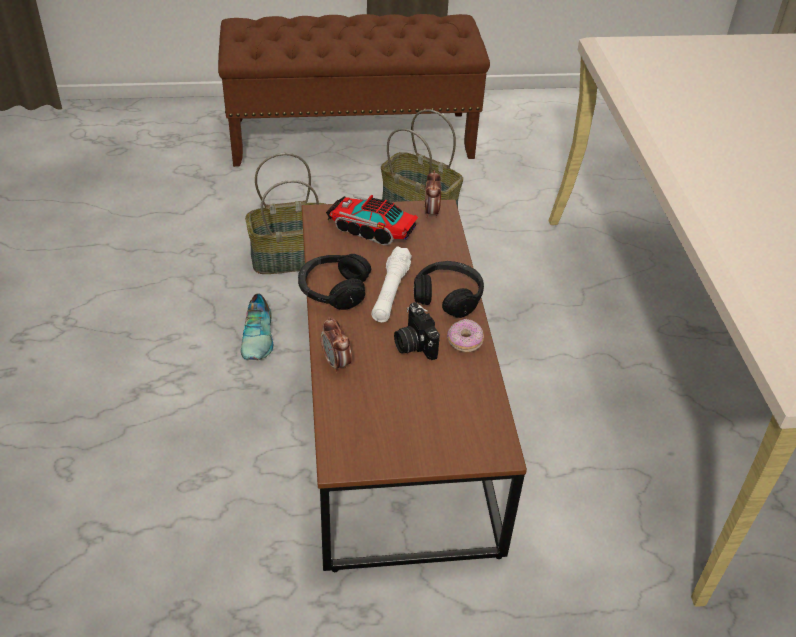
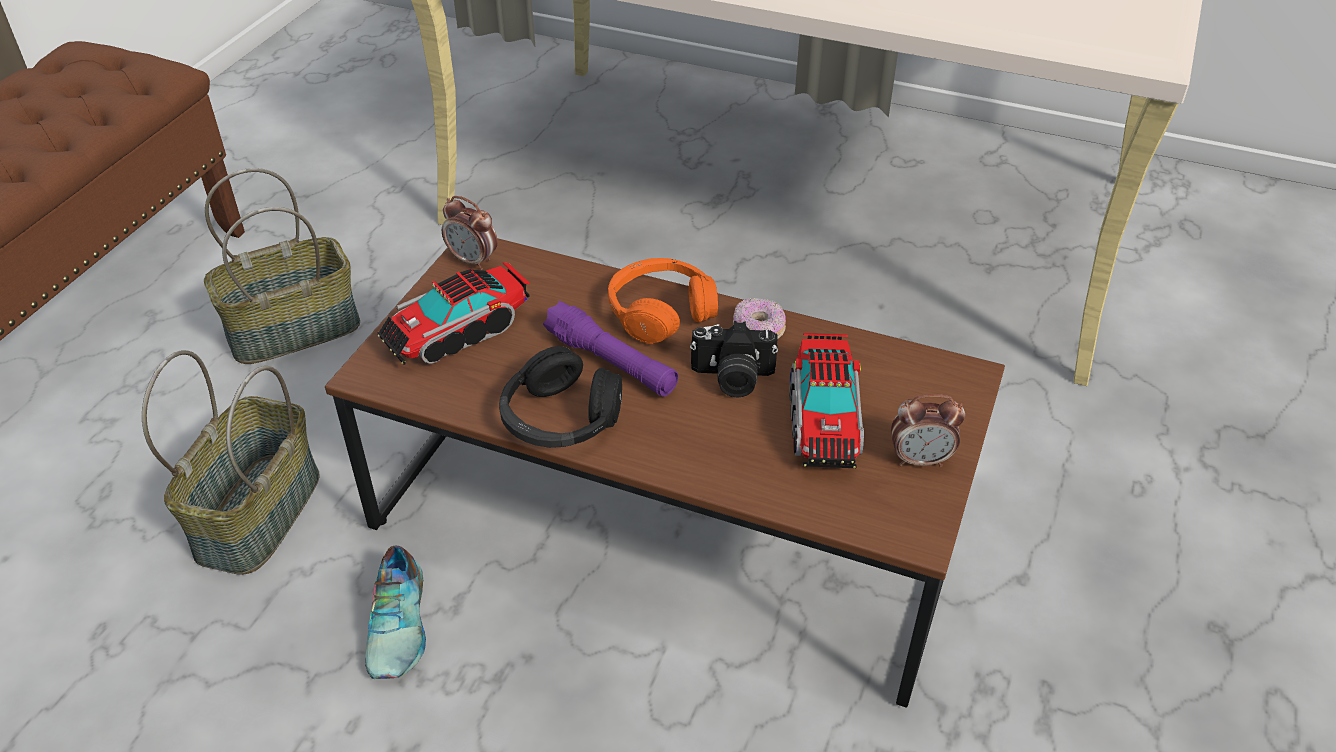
camera: 60 degrees left, 0 degrees up
shoe [241,293,273,360] -> shoe turned 60 degrees clockwise [365,546,426,679]
alarm clock [321,317,352,373] -> alarm clock moved to [891,394,965,467]
white flashlight [371,246,412,322] -> purple flashlight [543,301,679,397]
black headphones [414,261,484,318] -> orange headphones [608,258,718,344]
none -> toy truck [789,333,864,468]

